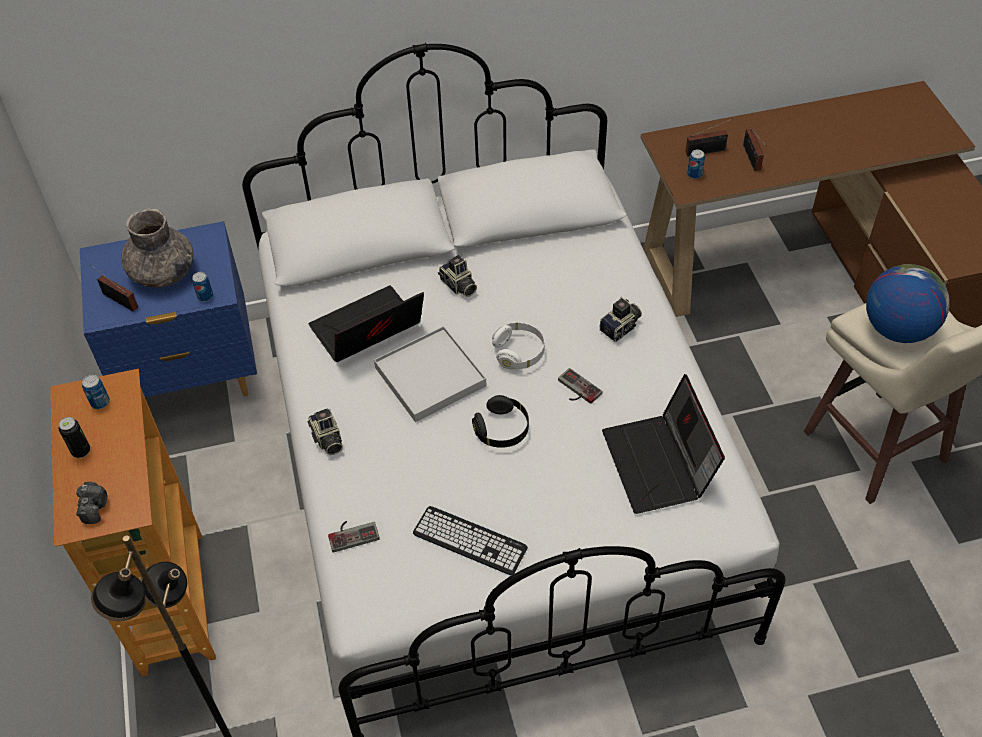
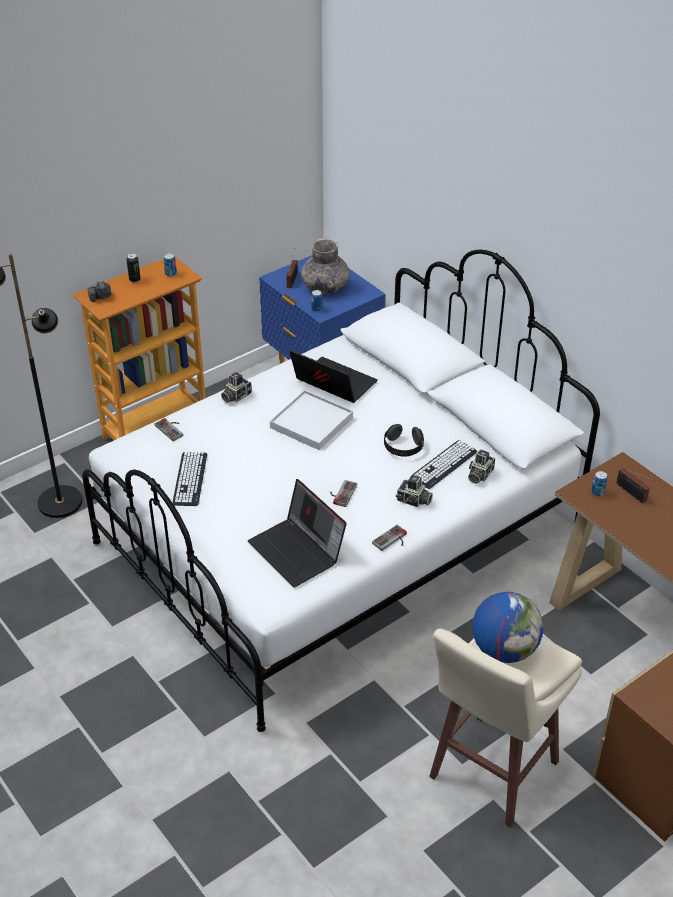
camera: 65 degrees right, 10 degrees down
camera [438,255,477,297] -> camera moved to [468,450,495,484]
black headphones [472,395,529,448] -> black headphones moved to [384,424,424,457]
white headphones [492,322,545,369] -> none
laptop [602,374,725,514] -> laptop turned 90 degrees counterclockwise [248,479,347,587]
radio [743,129,766,171] -> none
none -> game controller [372,525,407,551]
none -> keyboard [412,440,477,489]

